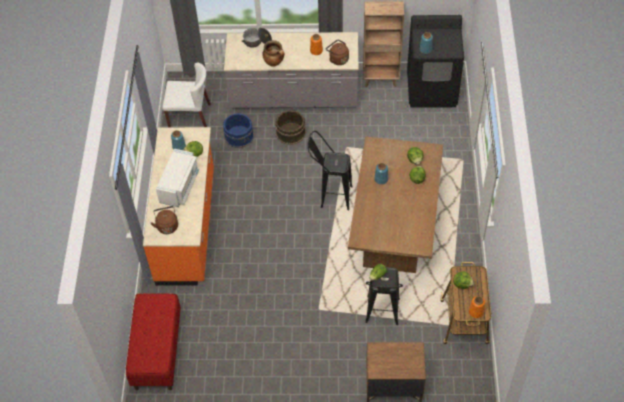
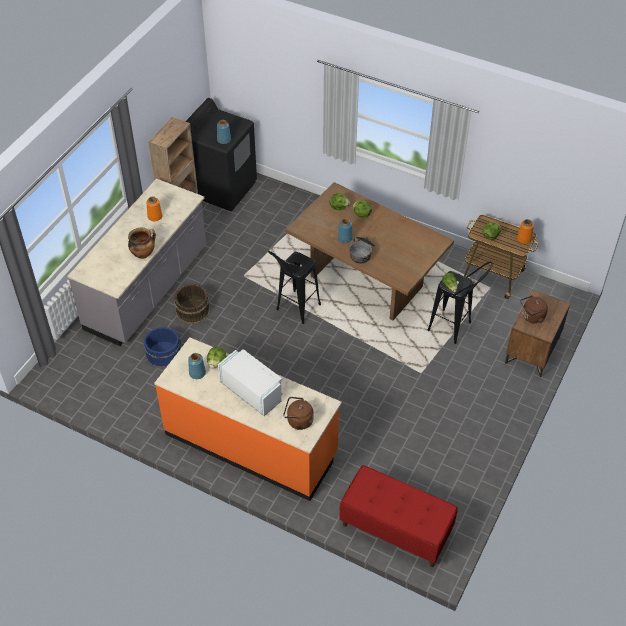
camera: 65 degrees left, 5 degrees down
white chair [162,63,211,127] -> none
cooking pot [242,28,272,48] -> cooking pot moved to [350,237,375,263]
brown kettle [326,39,349,65] -> brown kettle moved to [520,295,548,324]

